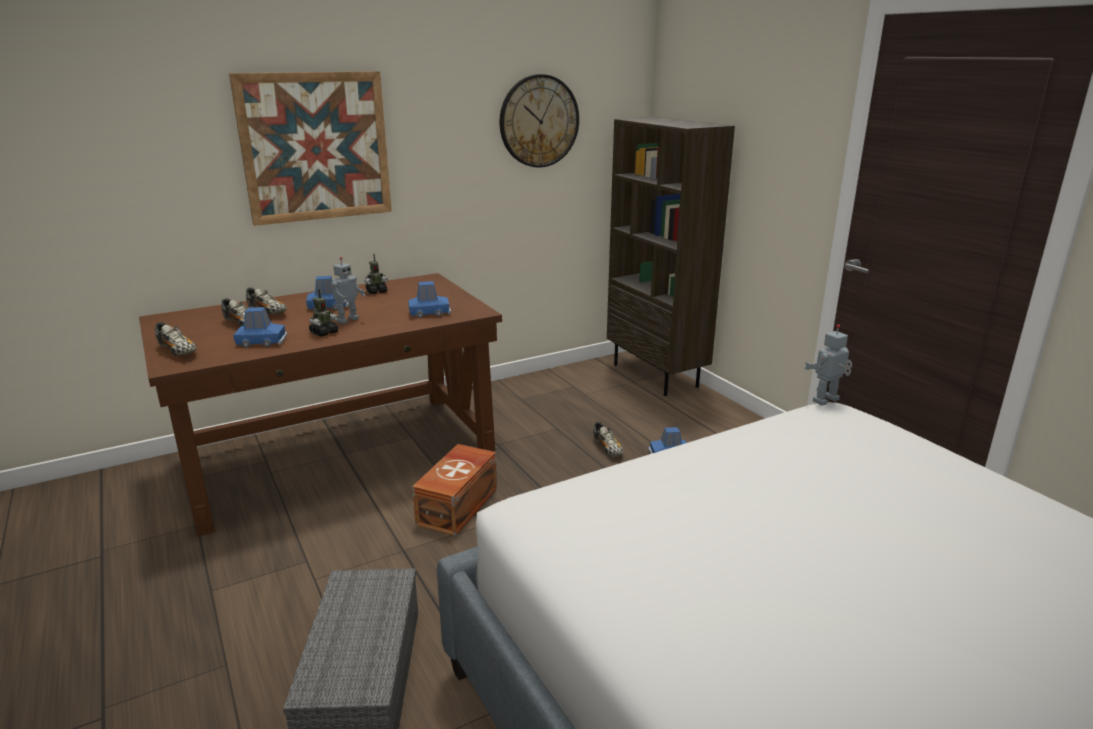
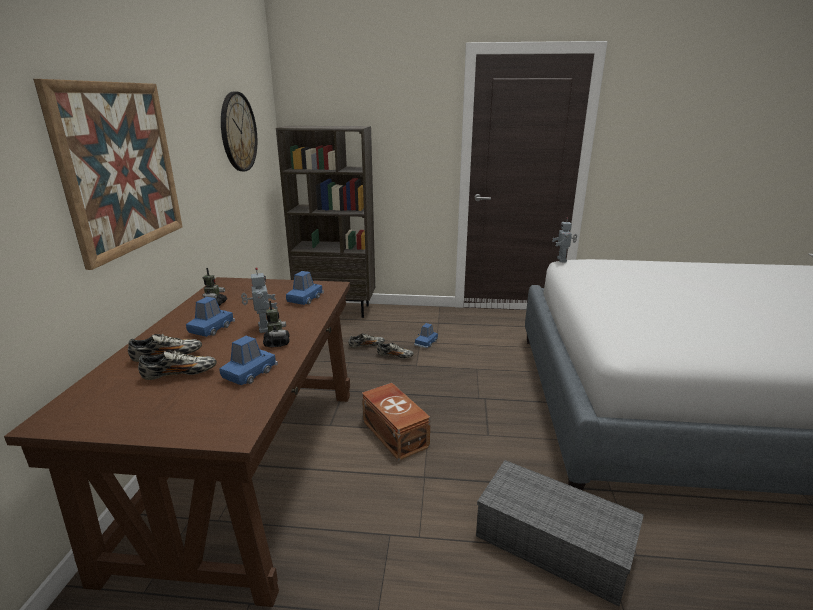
camera: 55 degrees left, 0 degrees up
shoe [155,322,197,356] -> shoe moved to [349,334,385,348]

